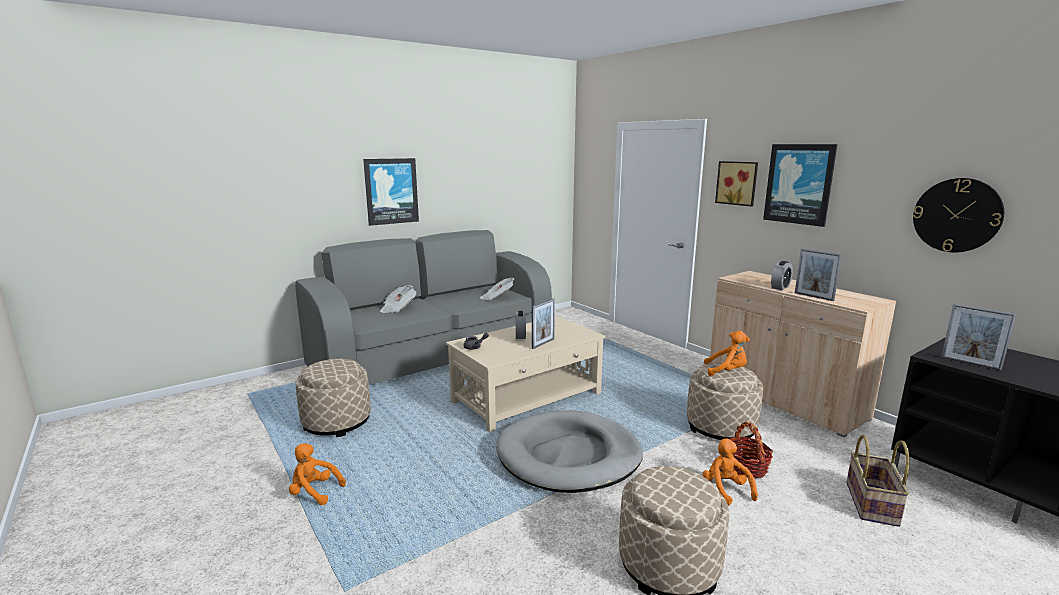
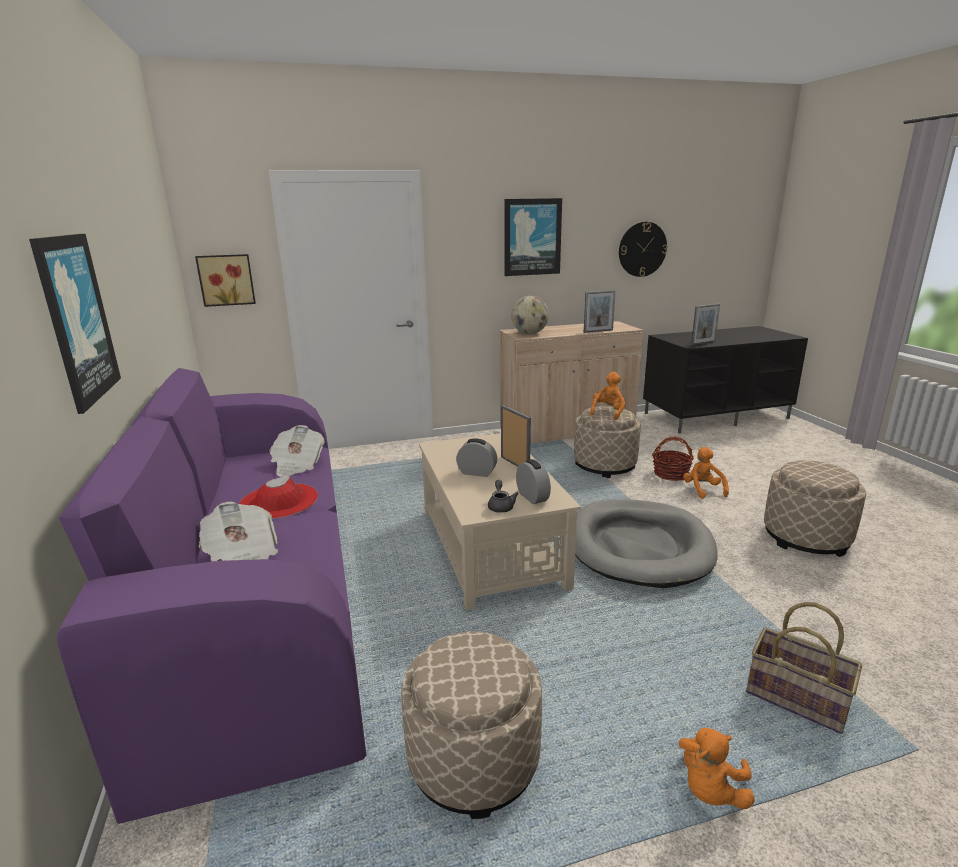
camera: 70 degrees left, 5 degrees up
grey sofa [295,230,552,385] -> purple sofa [56,368,367,824]
orange plush toy [702,438,758,506] -> orange plush toy turned 75 degrees clockwise [683,447,729,499]
picture [715,161,758,207] -> picture moved to [195,254,256,307]
alarm clock [771,261,793,290] -> alarm clock moved to [516,459,551,504]
basket [846,435,909,527] -> basket moved to [746,602,862,734]
none -> red hat [239,475,318,519]
none -> globe [511,296,549,334]

